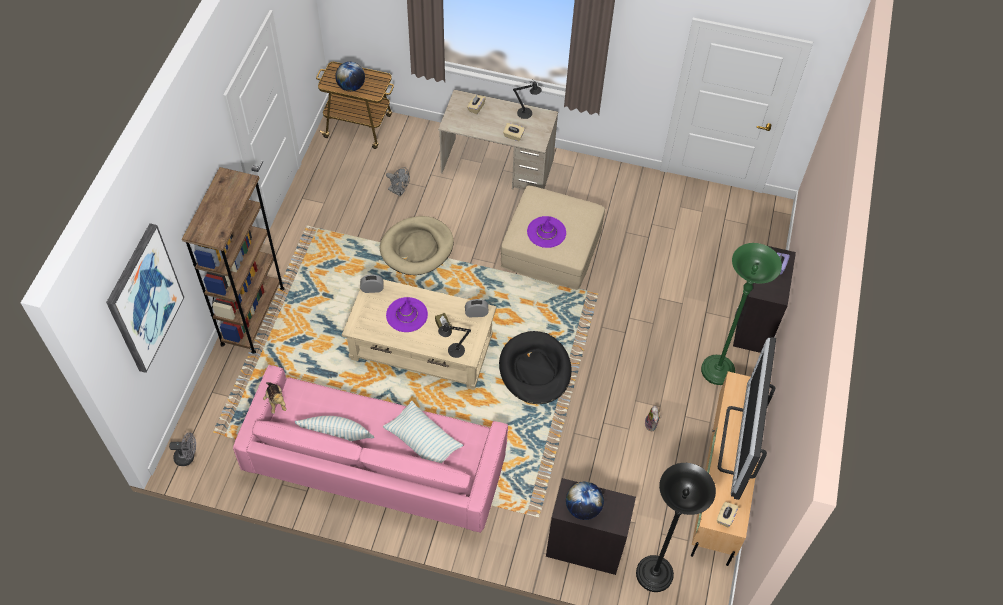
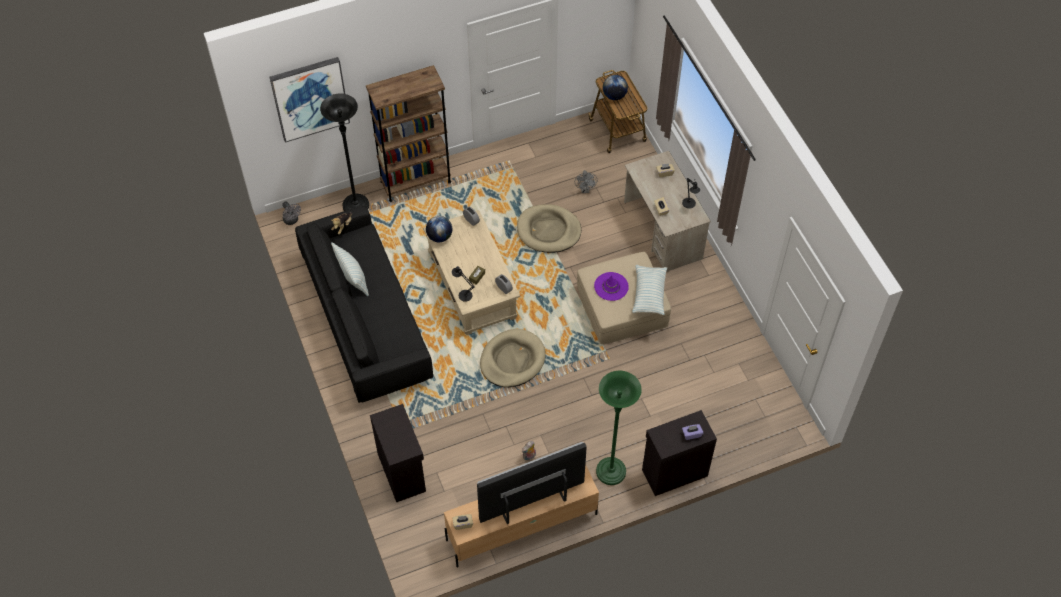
camera: 55 degrees right, 0 degrees up
pink sofa [233,365,508,533] -> black sofa [295,205,433,403]
pillow [383,401,463,463] -> pillow moved to [632,265,667,315]
purple hat [386,297,428,332] -> none
black dog bed [499,331,572,404] -> beige dog bed [480,329,546,387]
globe [566,481,604,520] -> globe moved to [426,216,452,242]
black floor lamp [636,463,716,592] -> black floor lamp moved to [320,93,369,211]

